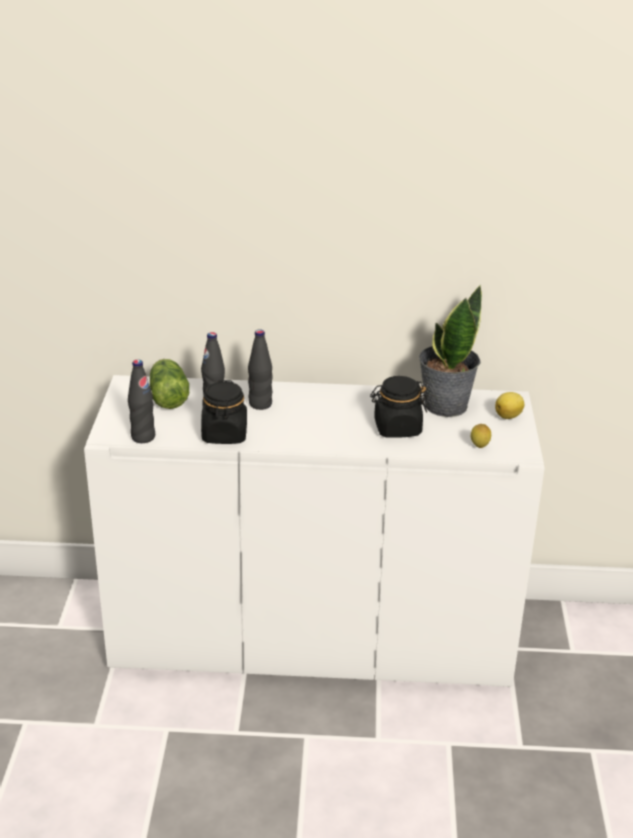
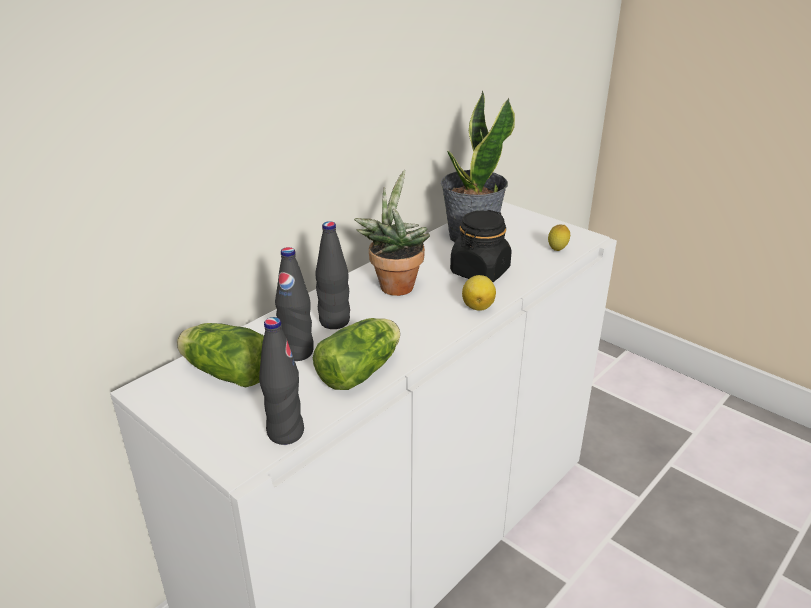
camera: 50 degrees left, 0 degrees up
black jar [201,380,247,444] -> lettuce [313,318,400,390]
lemon [495,392,524,419] -> lemon moved to [462,275,496,311]
none -> potted plant [354,170,430,296]

